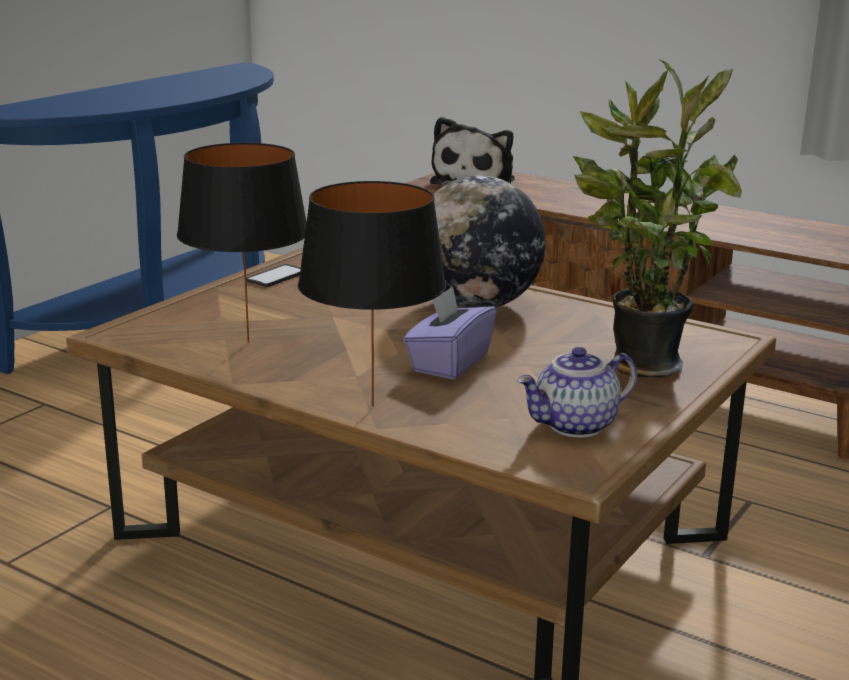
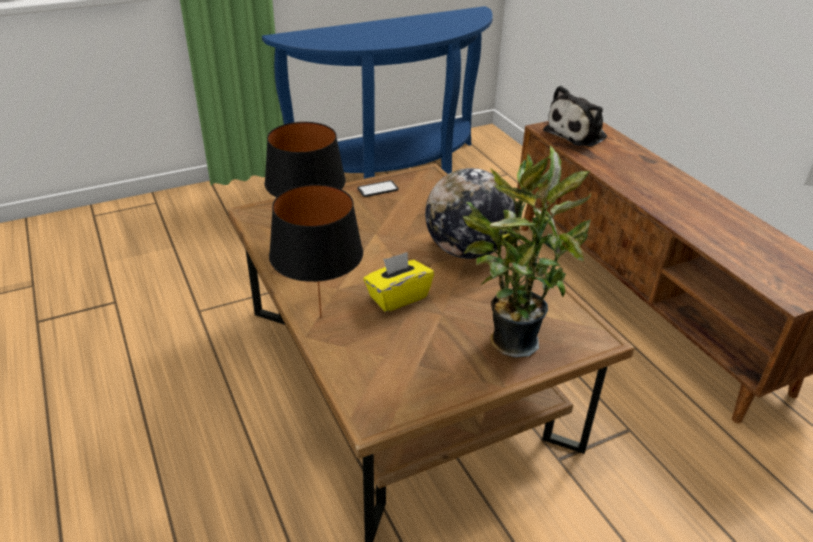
camera: 30 degrees right, 15 degrees up
purple tissue box [403,286,496,380] -> yellow tissue box [364,252,434,312]
teapot [517,347,637,437] -> none

